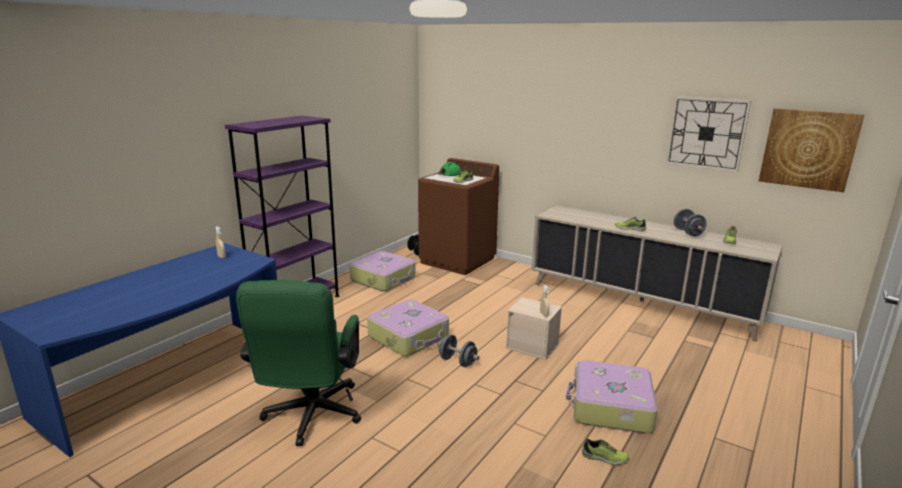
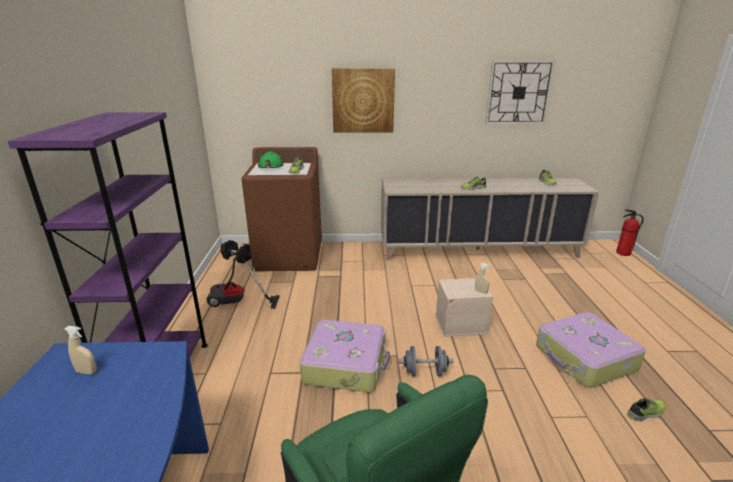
camera: 35 degrees left, 5 degrees up
suitcase [350,251,416,291] -> vacuum cleaner [206,255,280,309]
grey dumbbell [674,209,707,236] -> none
picture [759,108,864,192] -> picture moved to [332,68,395,133]
none -> fire extinguisher [616,210,644,256]

